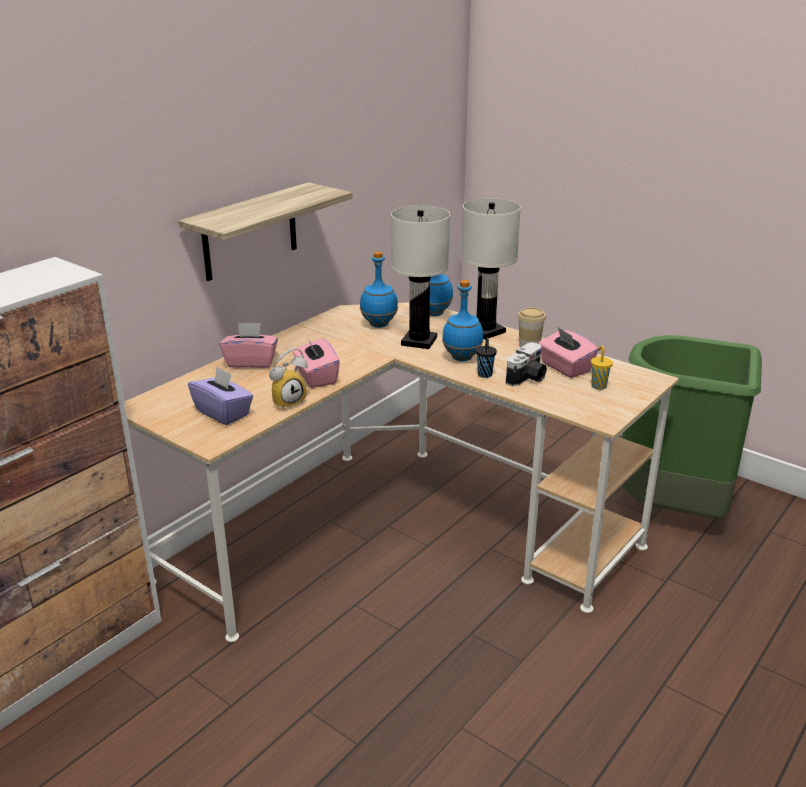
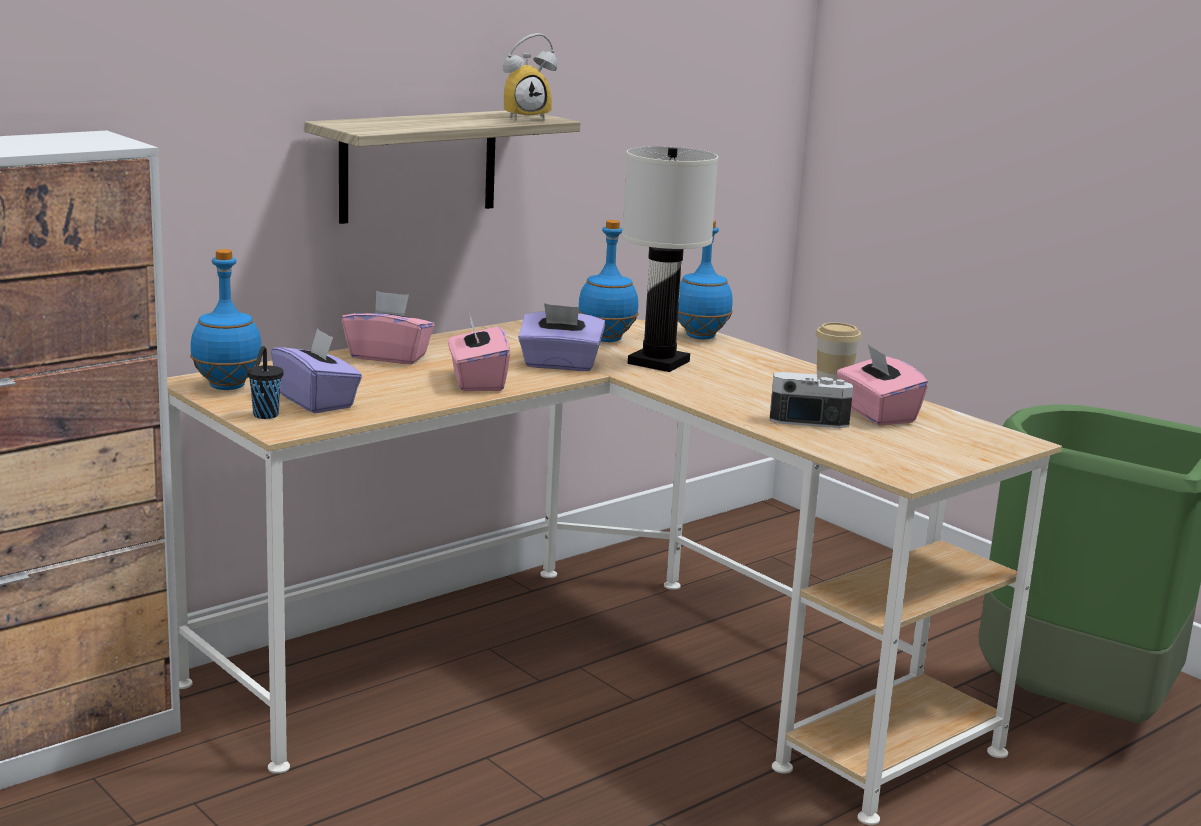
camera: 10 degrees right, 10 degrees down
alarm clock [269,348,308,410] -> alarm clock moved to [503,33,558,121]
blue bottle [442,280,484,361] -> blue bottle moved to [190,249,262,390]
white table lamp [461,198,521,340] -> none
black cup [476,337,497,378] -> black cup moved to [247,346,284,419]
camera [506,342,547,386] -> camera turned 135 degrees counterclockwise [770,372,853,428]
yellow cup [591,346,613,390] -> none
none -> purple tissue box [518,303,605,371]

